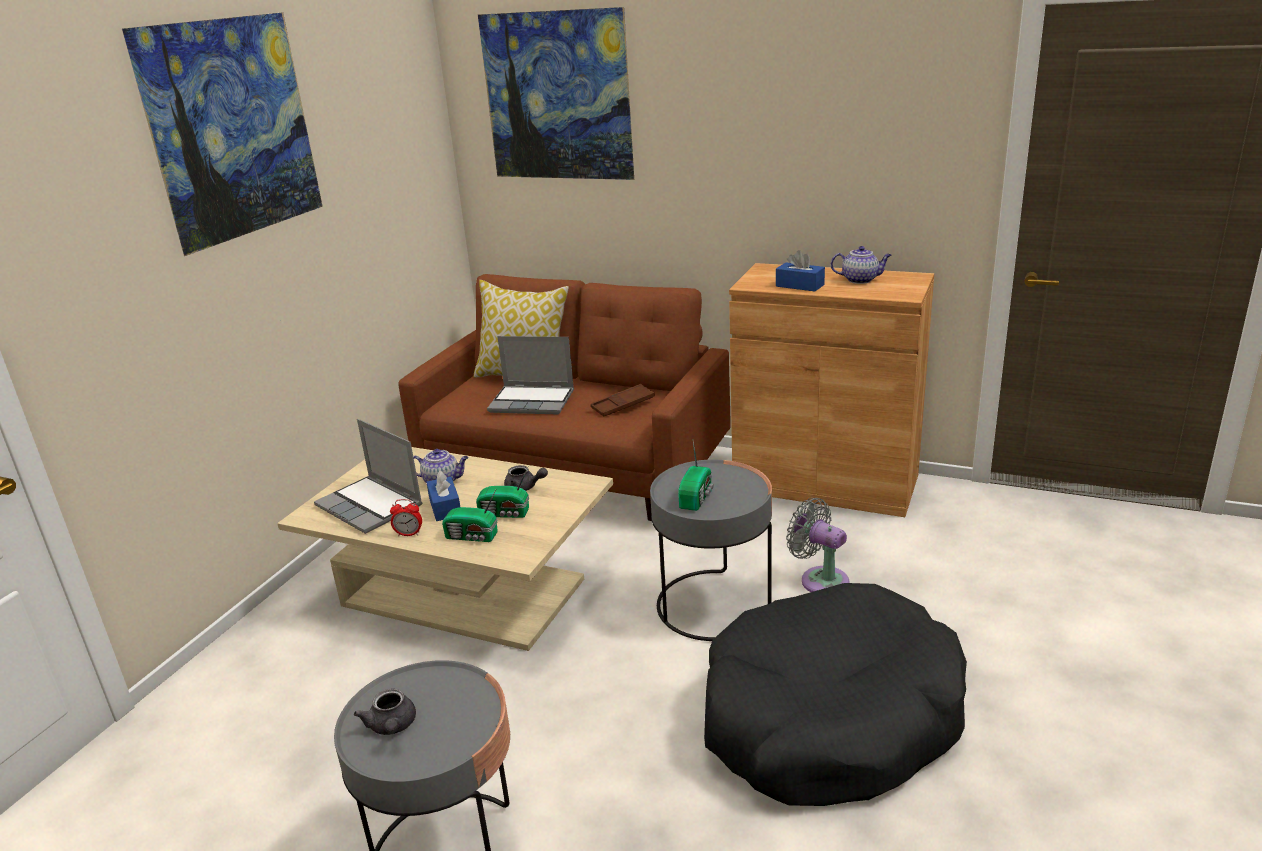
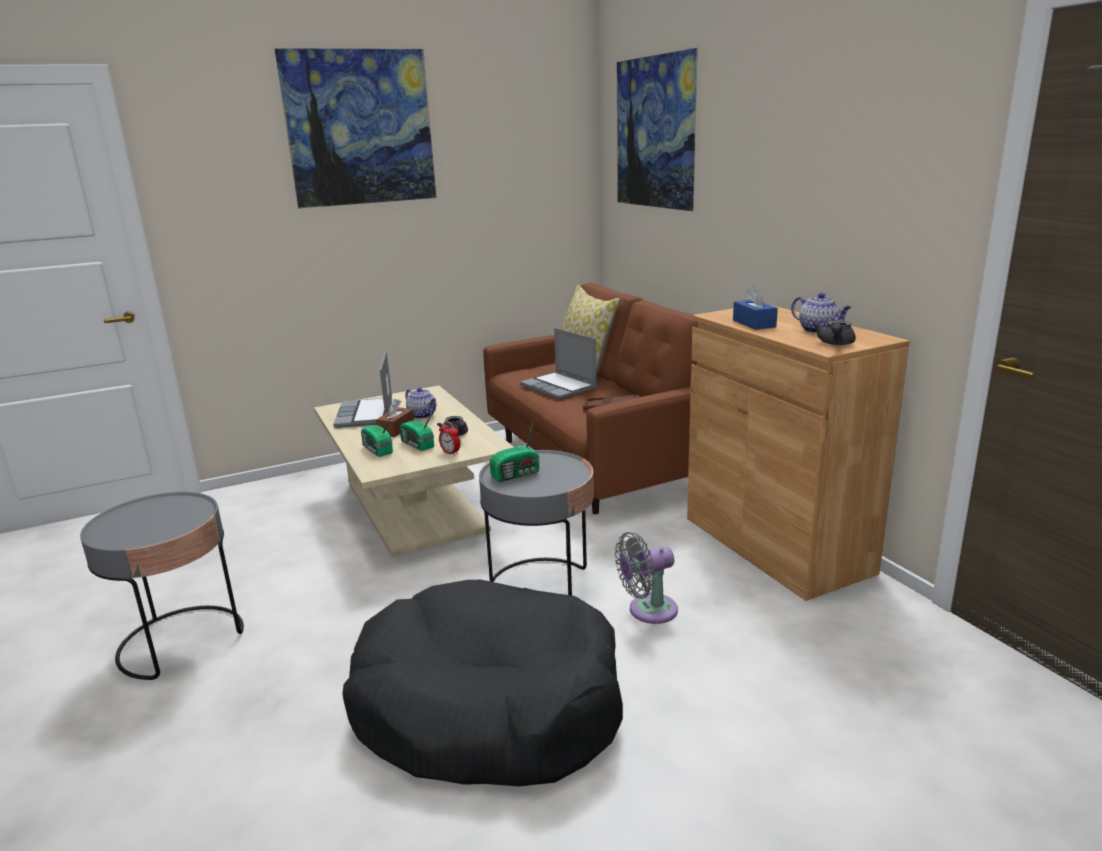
camera: 40 degrees right, 5 degrees down
grey teapot [354,689,416,735] -> grey teapot moved to [813,320,856,345]
alarm clock [390,499,422,536] -> alarm clock moved to [439,421,460,456]
blue tissue box [426,471,460,521] -> brown tissue box [376,399,414,437]
grey fan [786,498,849,592] -> grey fan turned 105 degrees counterclockwise [615,532,678,624]

